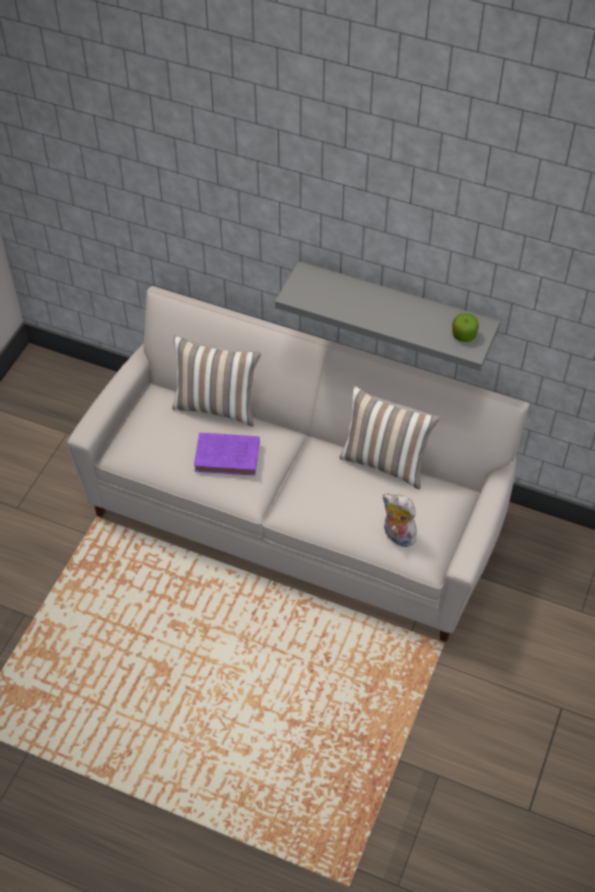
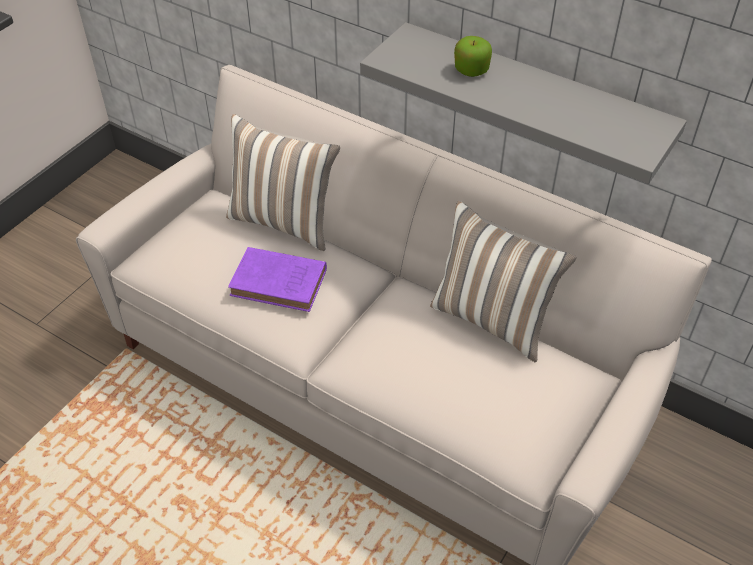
camera: 10 degrees right, 5 degrees down
plush toy [382,494,418,547] -> none
apple [452,313,479,342] -> apple moved to [454,36,492,77]

